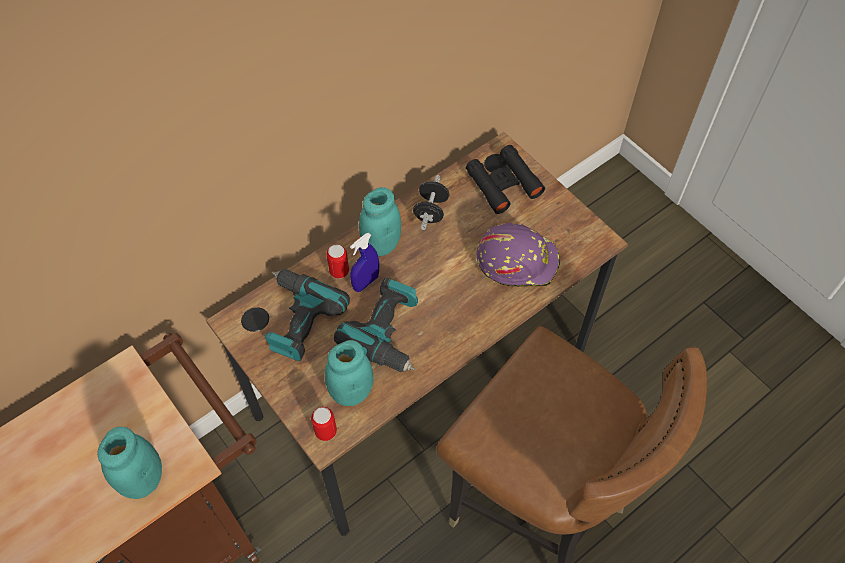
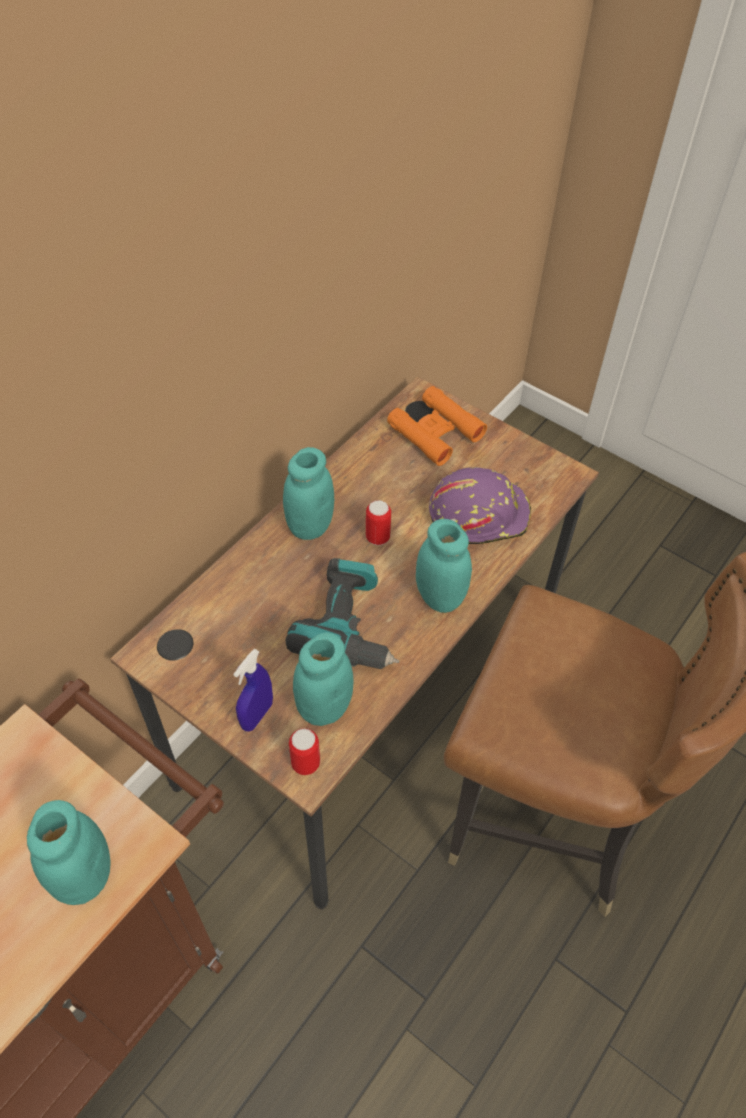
camera: 15 degrees left, 5 degrees down
power drill [265,269,350,361] -> none
can [327,244,349,279] -> can moved to [366,500,391,545]
blue spray bottle [350,232,379,292] -> blue spray bottle moved to [234,649,273,732]
black dumbbell [413,175,449,230] -> none
black binoculars [466,145,545,214] -> orange binoculars [387,386,487,466]
none -> turquoise jar [416,519,472,613]

